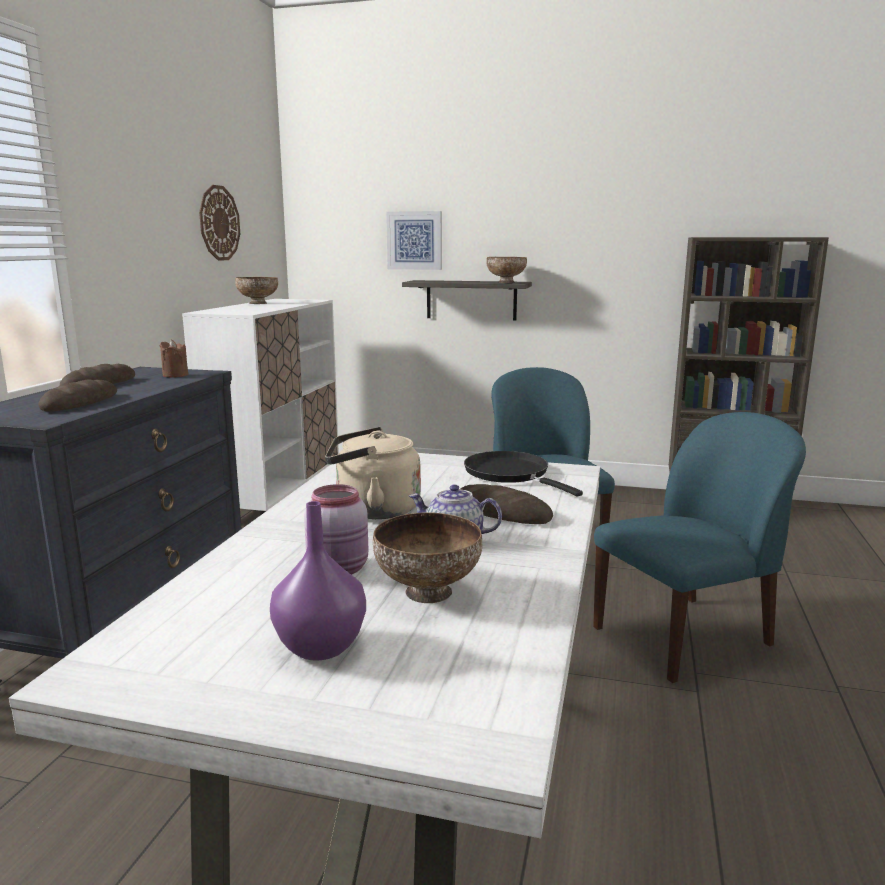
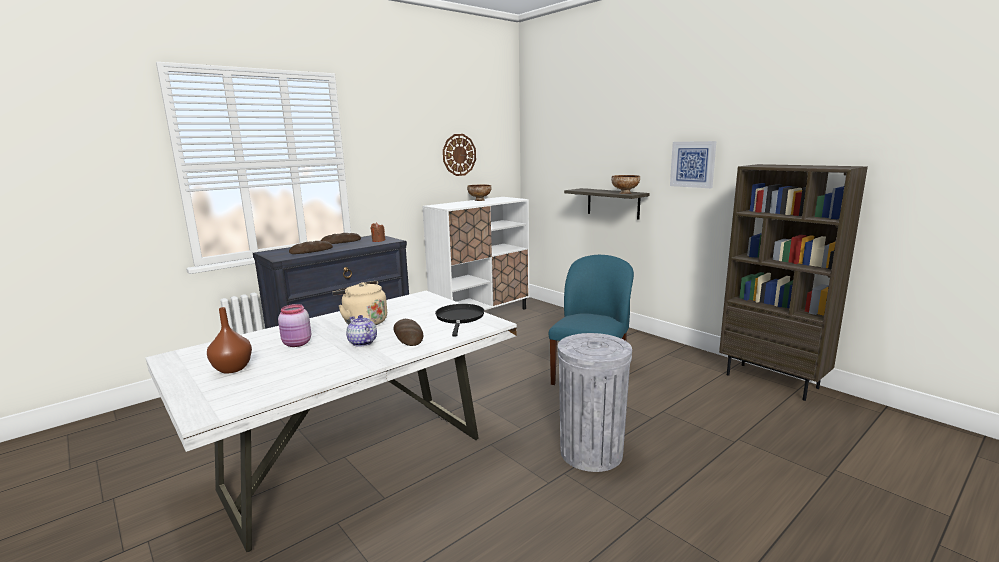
camera: 35 degrees right, 0 degrees up
purple vase [270,501,366,661] -> brown vase [207,307,252,374]
bowl [373,512,482,603] -> none
picture [386,211,442,270] -> picture moved to [670,141,716,188]
blue chair [593,412,806,683] -> grey trash can [558,333,632,472]

